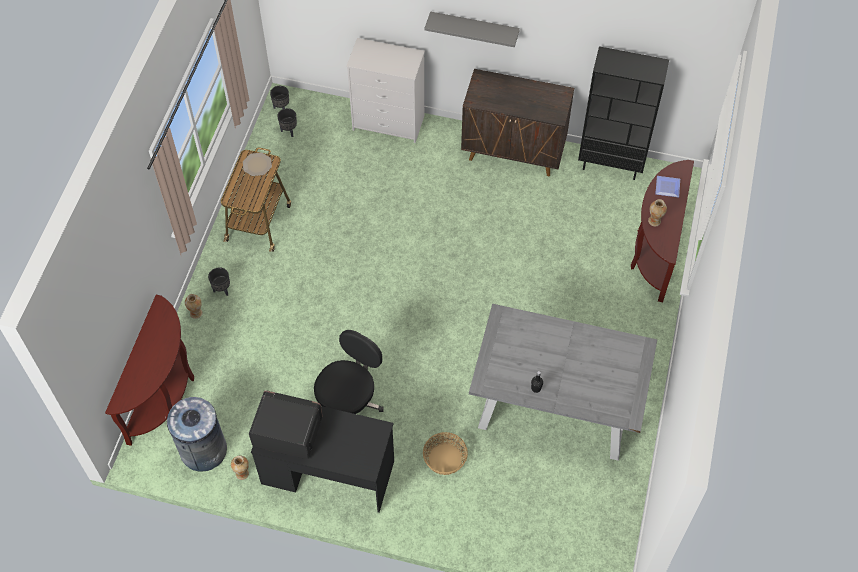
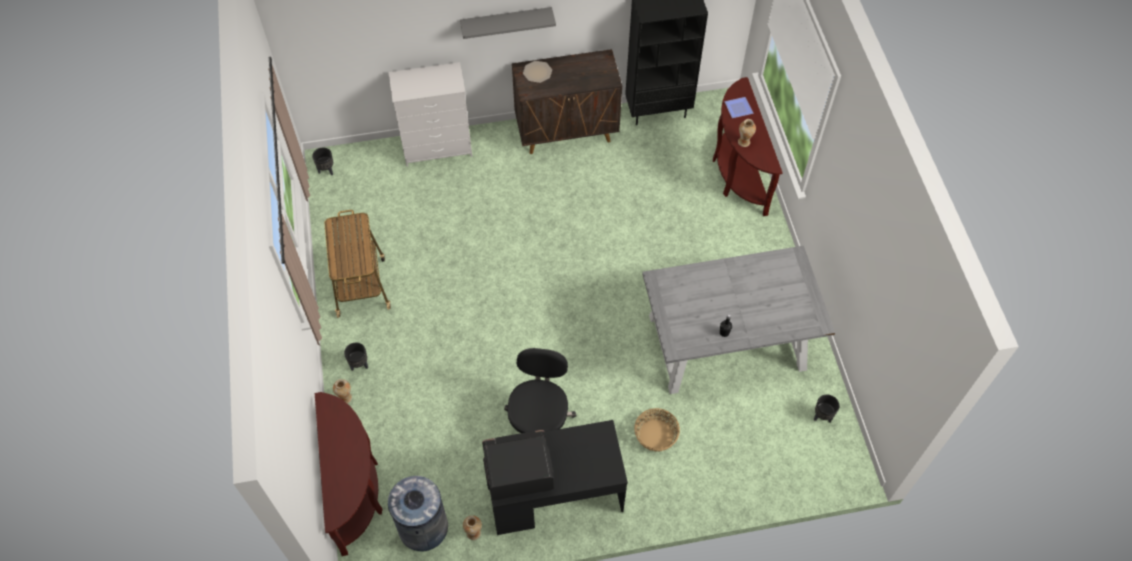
camera: 25 degrees left, 0 degrees up
plate [243,153,272,176] -> plate moved to [523,61,552,83]
black planter [277,108,297,137] -> black planter moved to [814,395,839,422]

